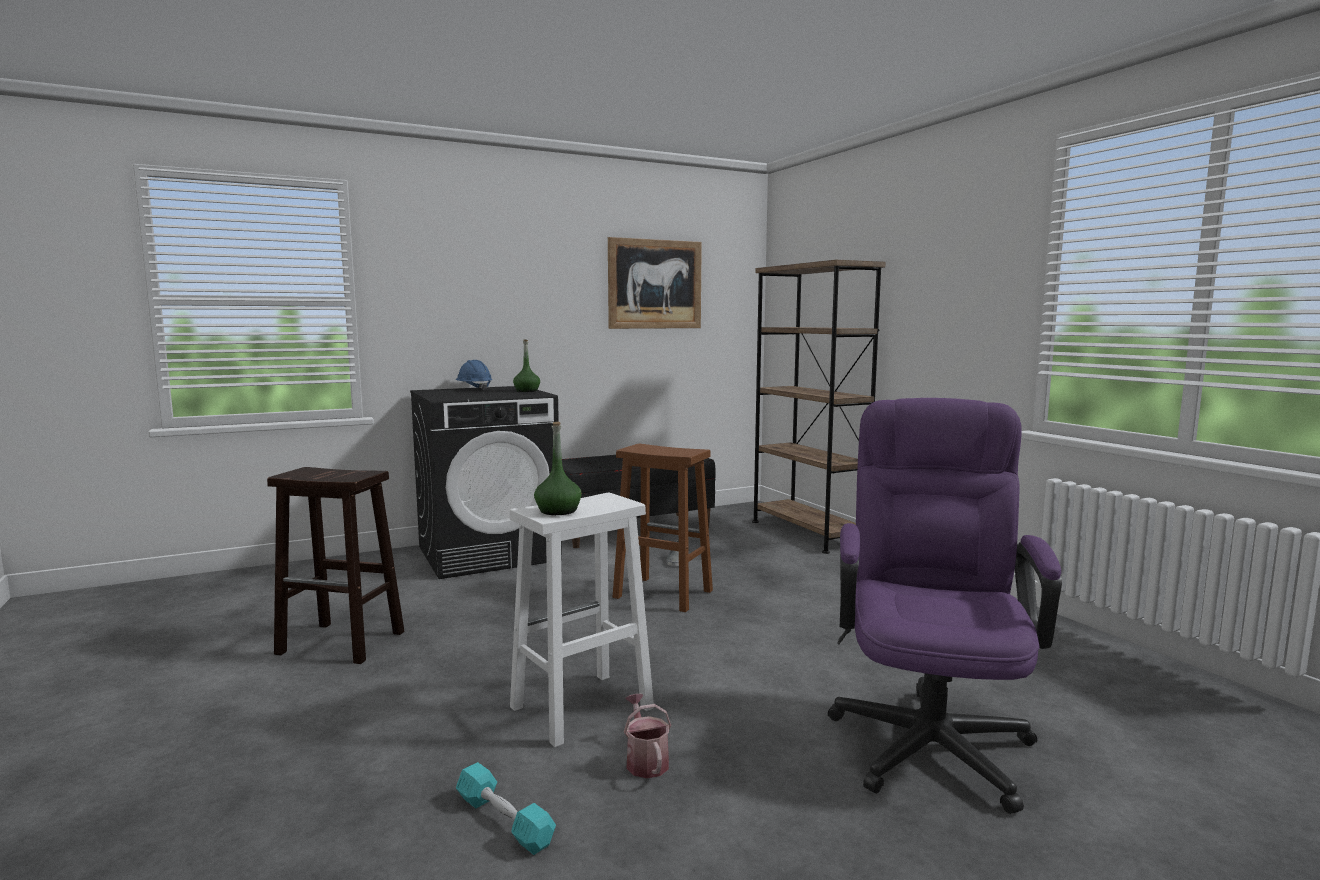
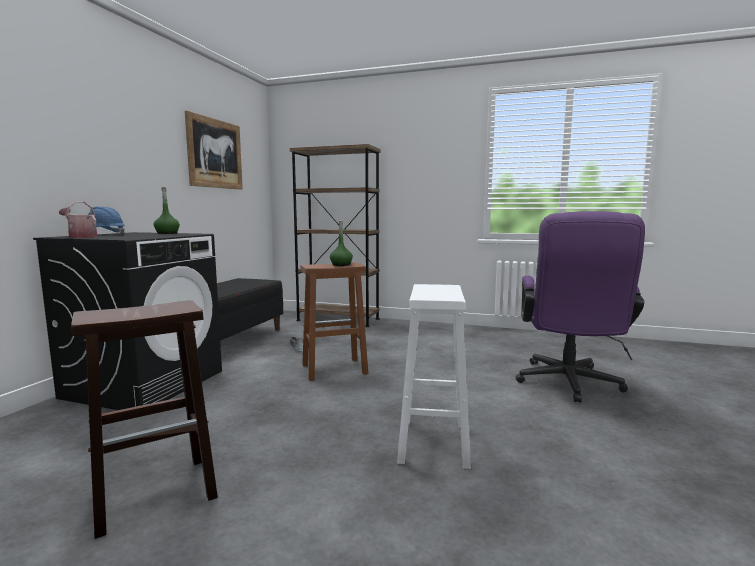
camera: 45 degrees left, 0 degrees up
turquoise dumbbell [456,762,556,855] -> none
green bottle [534,422,582,515] -> green bottle moved to [330,221,353,266]
watering can [624,694,671,778] -> watering can moved to [59,201,98,238]
purple office chair [828,398,1062,814] -> purple office chair turned 135 degrees counterclockwise [516,211,645,403]

